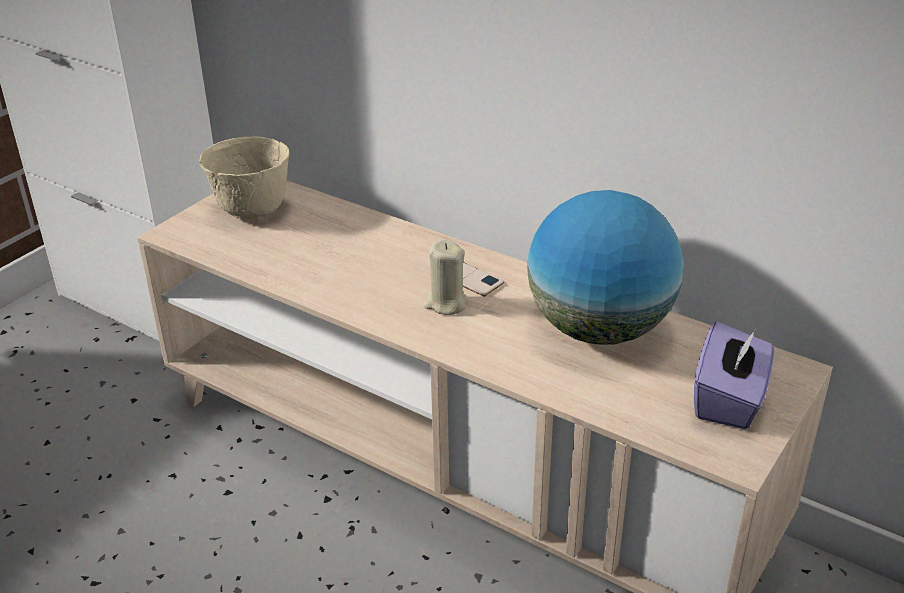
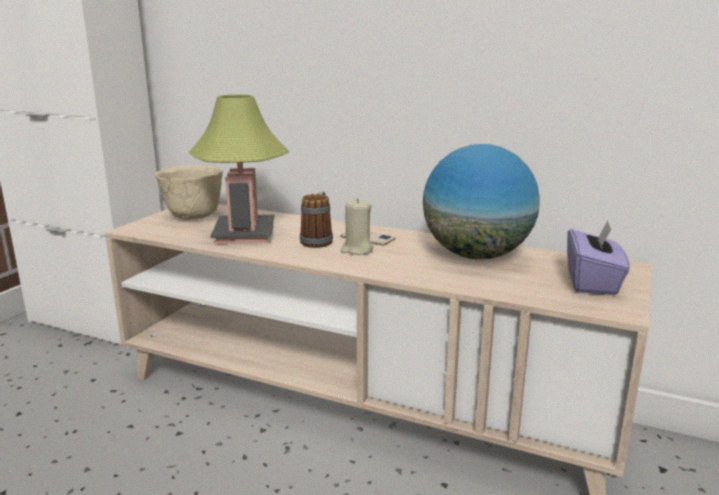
camera: 10 degrees left, 15 degrees down
none -> table lamp [188,94,289,244]
none -> mug [300,192,333,248]

